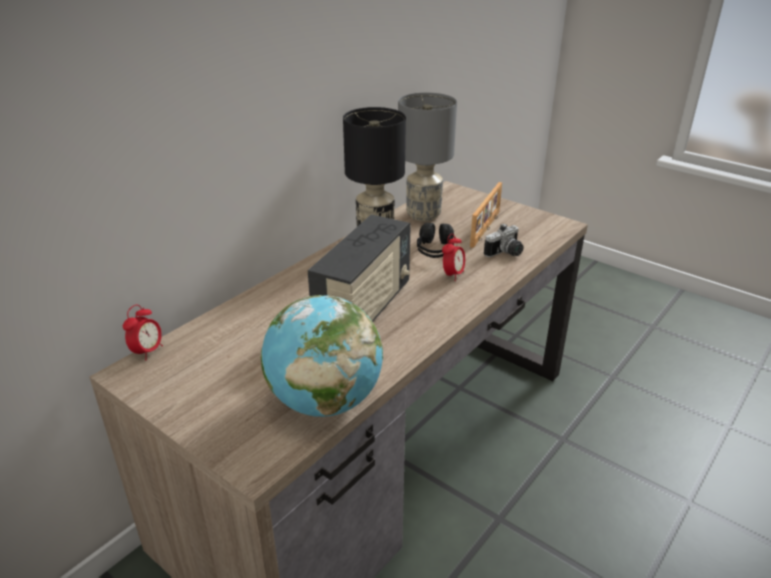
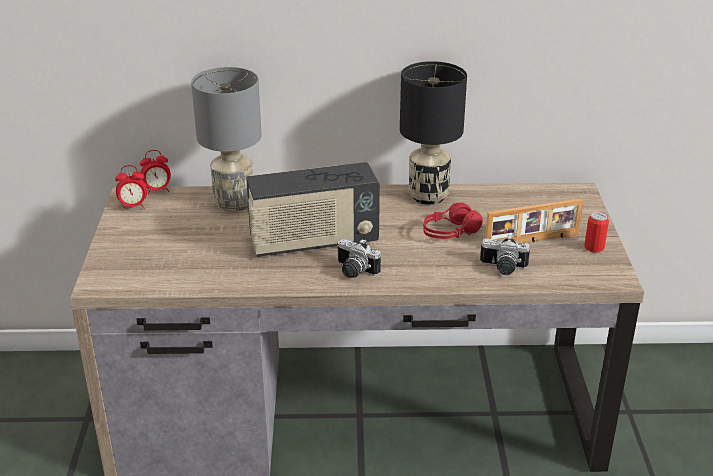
camera: 50 degrees right, 0 degrees up
globe [261,295,383,417] -> none
grey table lamp [398,92,457,222] -> grey table lamp moved to [191,67,262,212]
black headphones [417,223,454,258] -> red headphones [423,202,483,239]
alarm clock [442,233,465,281] -> alarm clock moved to [115,165,147,211]
none -> camera [337,239,381,278]
none -> can [584,211,609,253]

